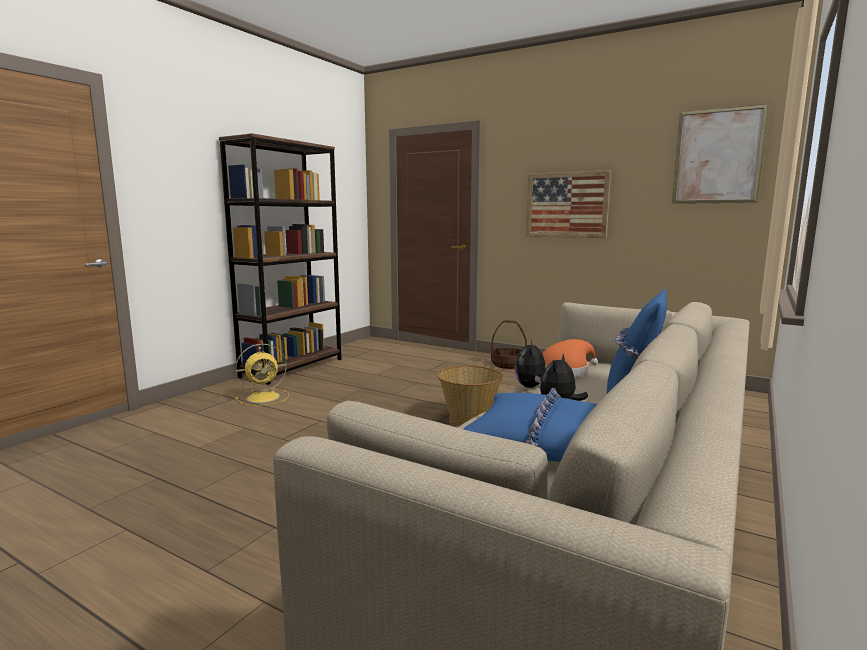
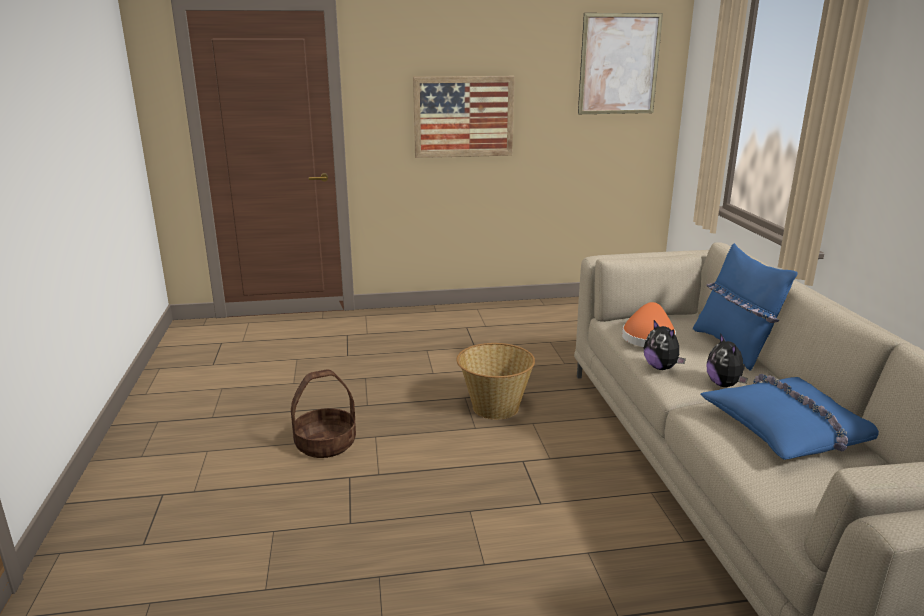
camera: 40 degrees left, 10 degrees up
brown bookcase [219,133,342,385] -> none
yellow fan [235,344,289,406] -> none
basket [491,320,527,369] -> basket moved to [291,369,356,458]

